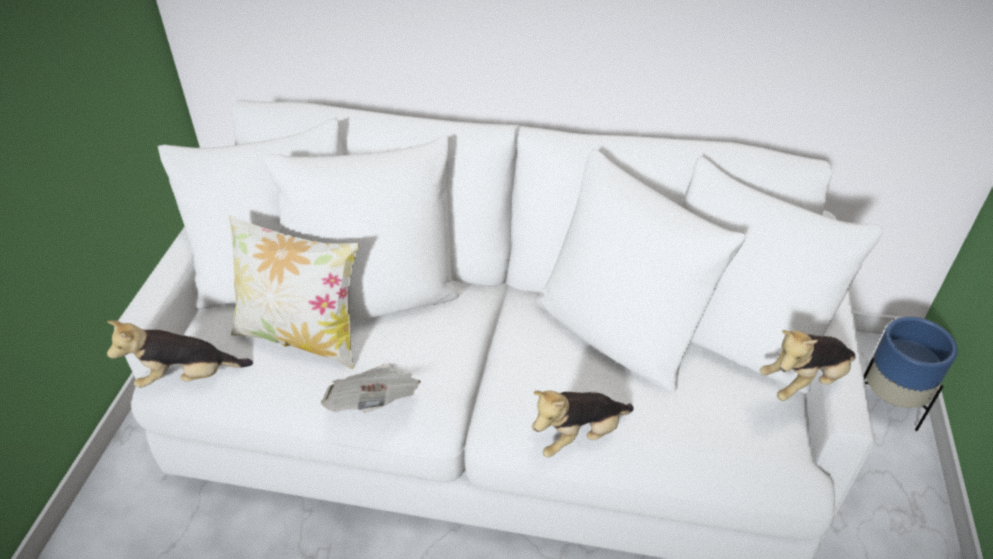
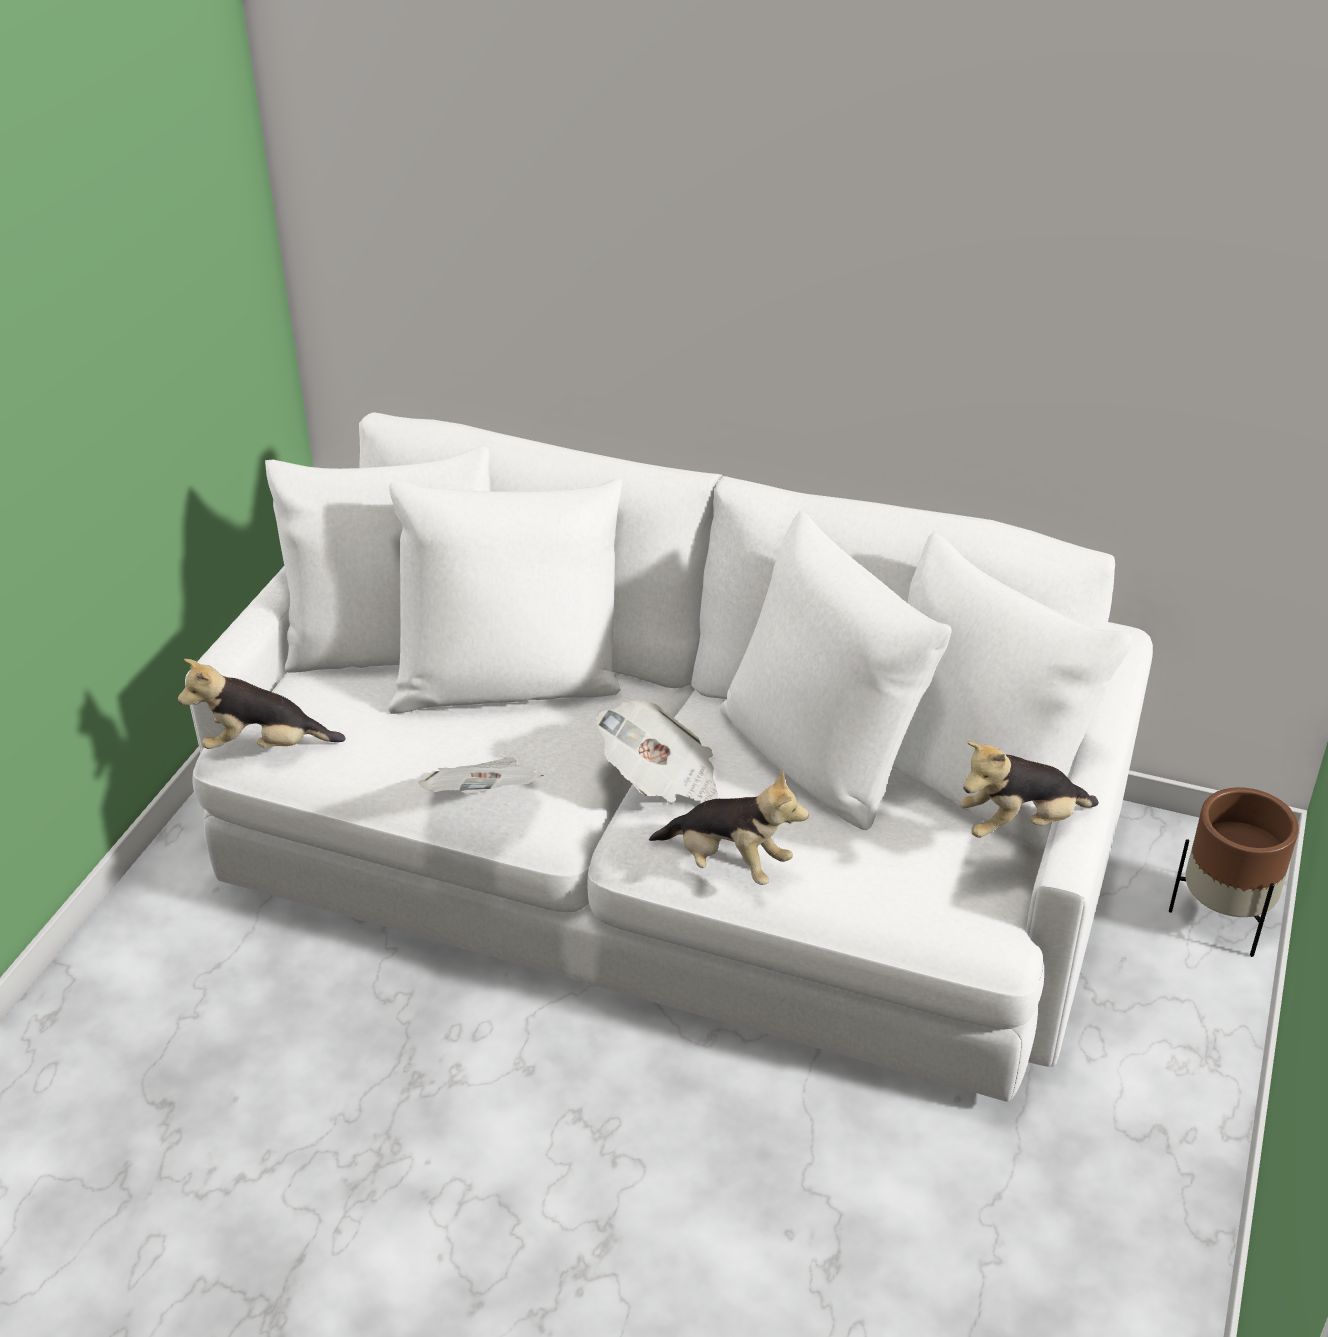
camera: 10 degrees right, 5 degrees down
pillow [228,215,359,369] -> none
plush toy [532,390,634,458] -> plush toy turned 135 degrees counterclockwise [649,769,809,885]
blue planter [864,316,958,431] -> brown planter [1169,787,1299,957]
none -> newspaper [596,700,718,803]

